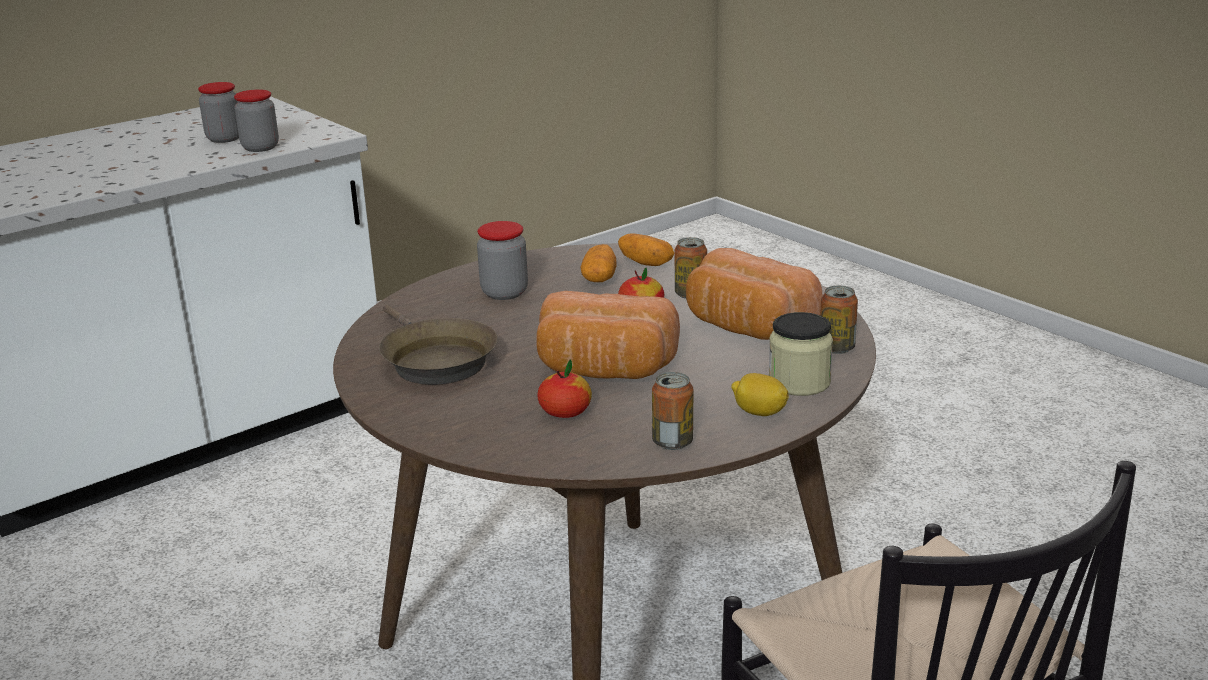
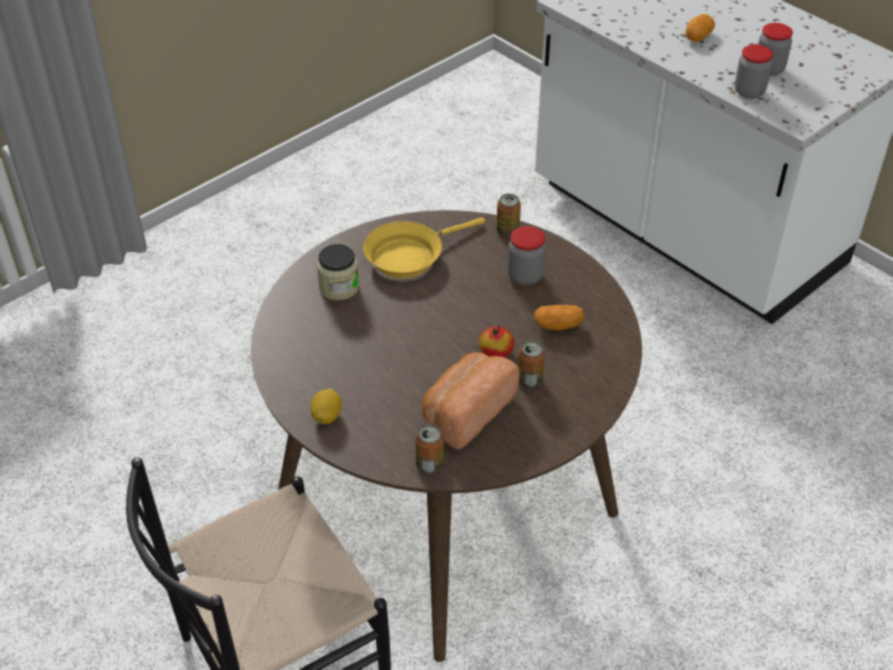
camera: 85 degrees right, 20 degrees up
brown frying pan [379,304,498,385] -> yellow frying pan [363,217,485,279]
bread [537,291,680,379] -> none
apple [537,360,592,418] -> none
potato [618,234,674,266] -> potato moved to [686,14,715,42]
can [652,372,694,450] -> can moved to [496,194,521,236]
jar [769,312,833,396] -> jar moved to [317,244,359,300]

